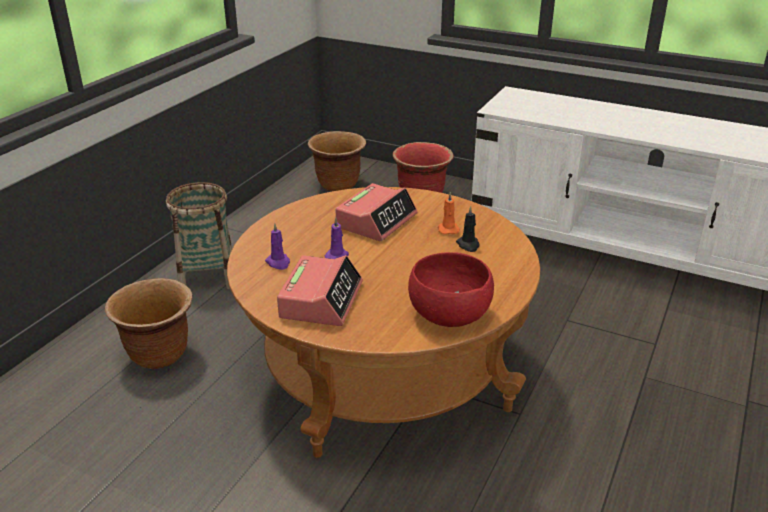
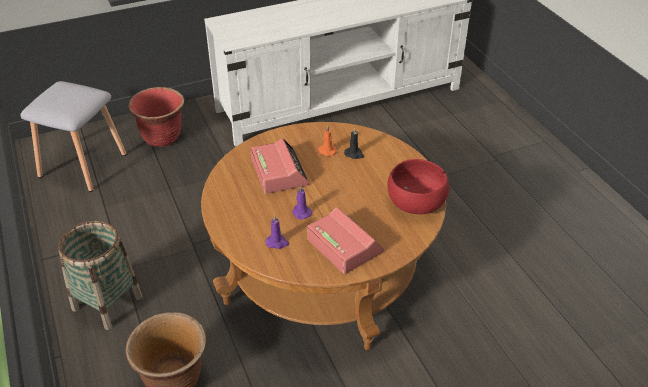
camera: 50 degrees left, 10 degrees up
brown planter [308,131,366,191] -> grey stool [20,81,127,192]

